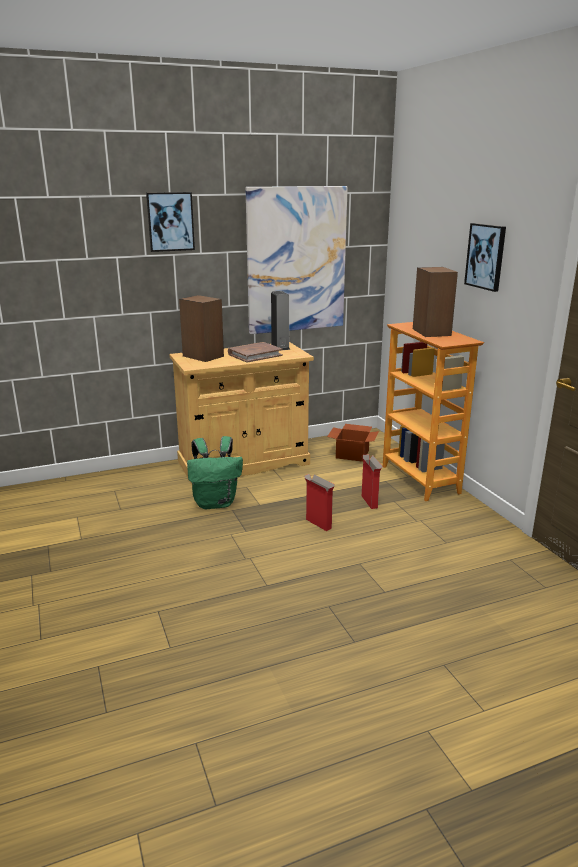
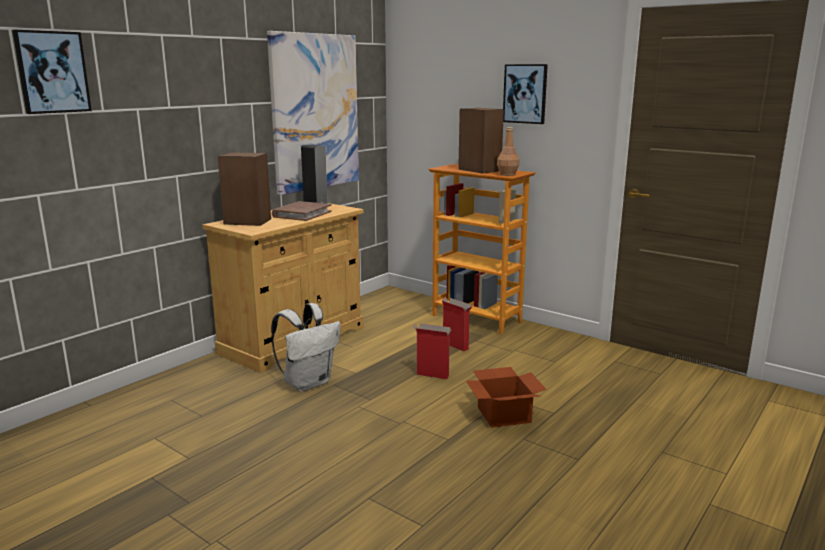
camera: 30 degrees left, 5 degrees down
picture [146,192,195,252] -> picture moved to [13,30,92,114]
green backpack [187,436,243,509] -> white backpack [271,303,341,391]
cardboard box [327,424,379,462] -> cardboard box moved to [466,367,547,428]
none -> brown bottle [497,127,519,176]

